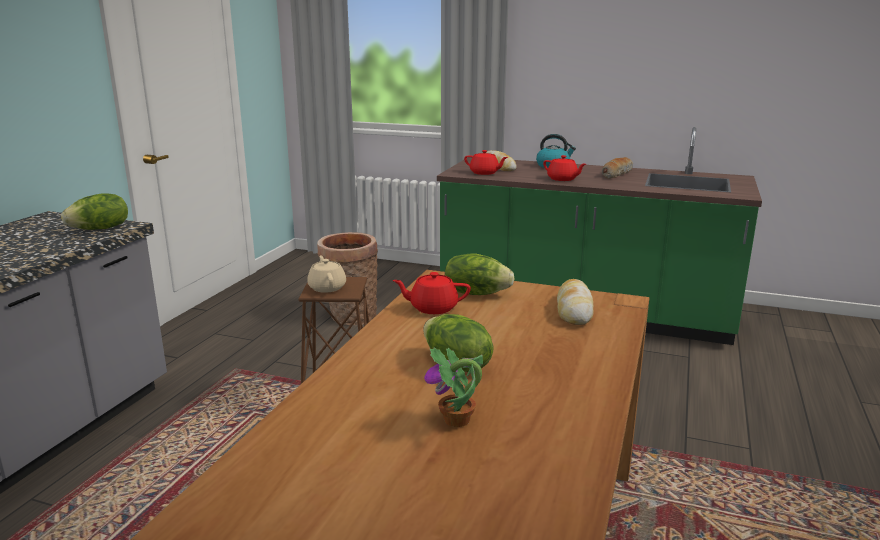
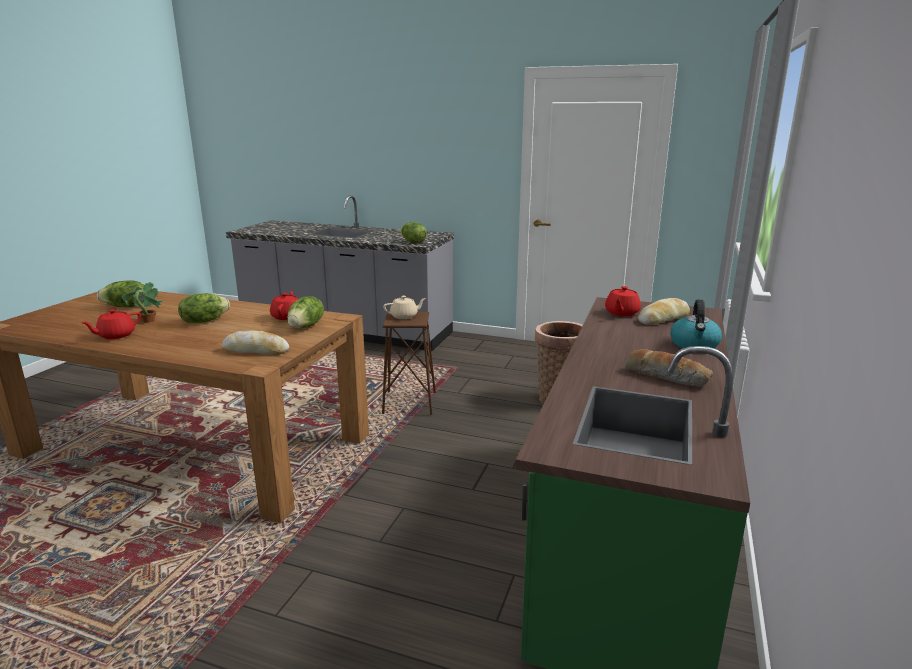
camera: 90 degrees right, 0 degrees up
red teapot [543,155,586,181] -> red teapot moved to [81,309,141,339]
none -> lettuce [97,280,144,307]

